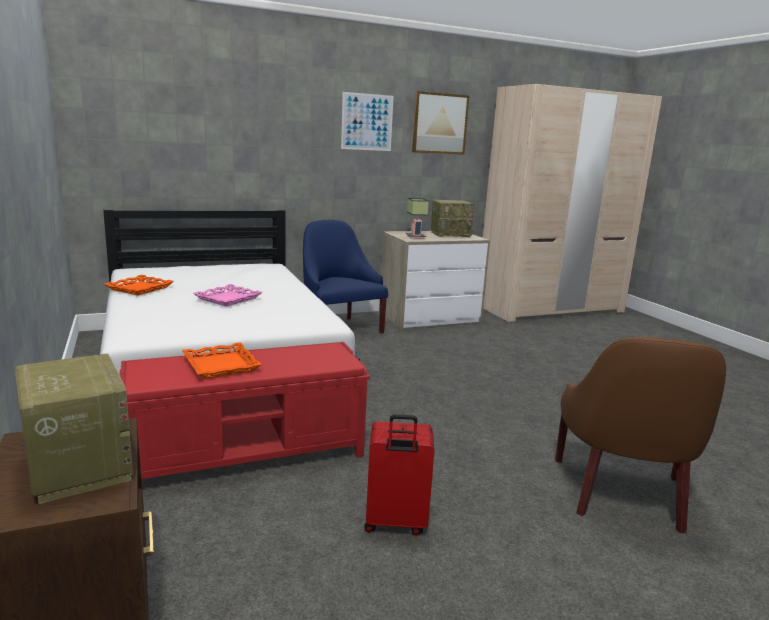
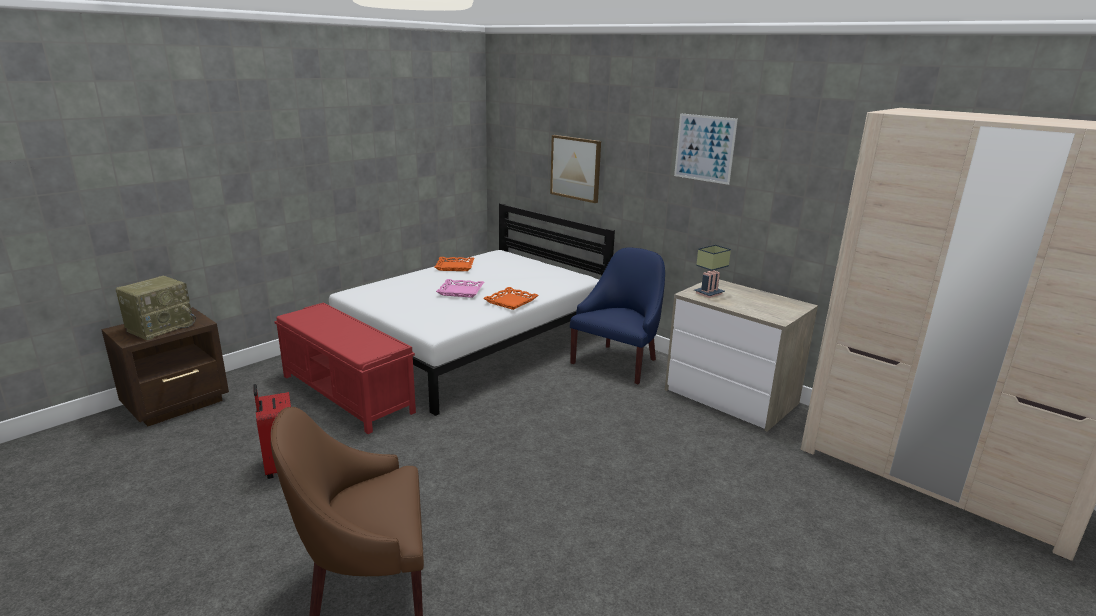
camera: 65 degrees right, 5 degrees up
orange tray [182,342,262,379] -> orange tray moved to [483,287,539,310]
picture [412,91,469,155] -> picture moved to [550,135,601,203]
radio [431,200,474,237] -> none

